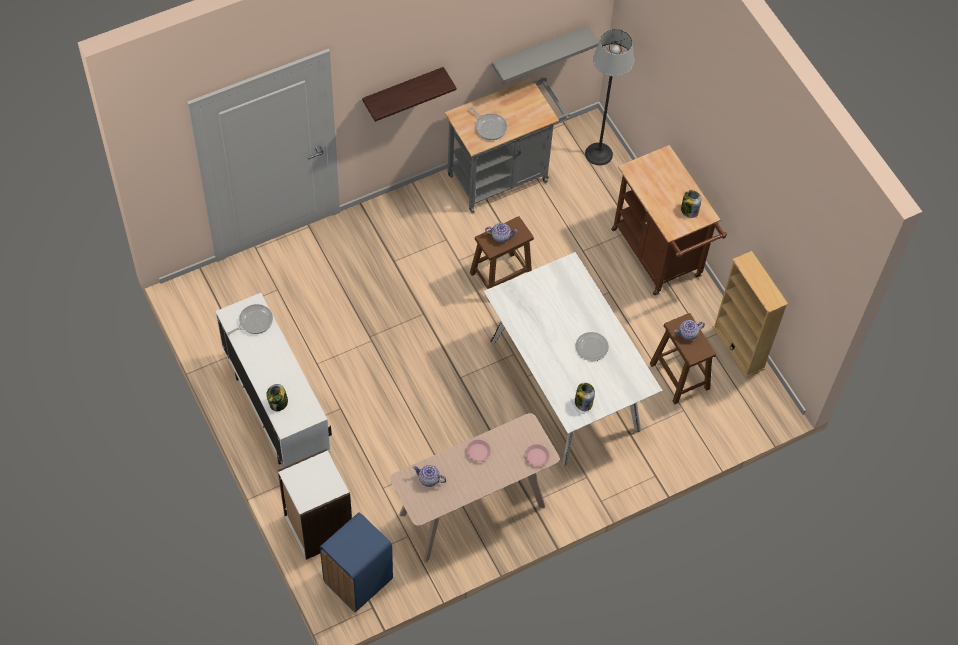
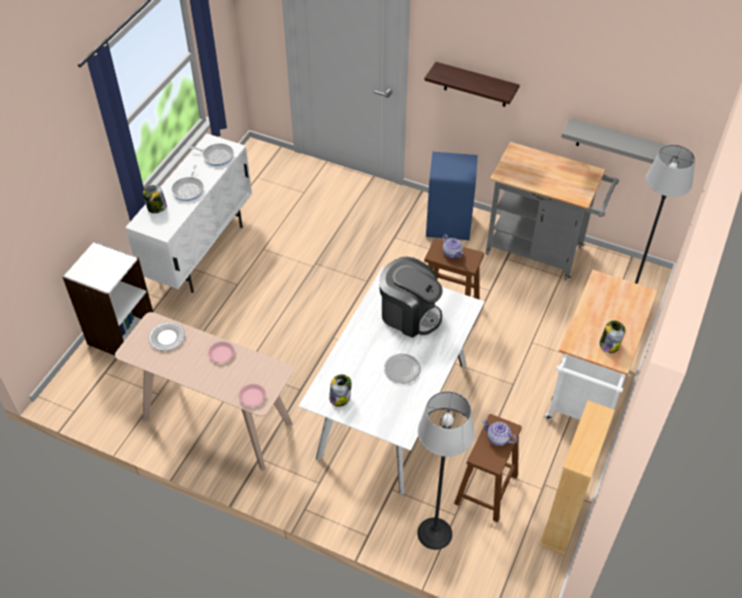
camera: 55 degrees right, 10 degrees down
blue trash can [320,512,393,612] -> blue trash can moved to [426,152,478,240]
teapot [413,465,446,487] -> plate [149,322,185,351]
frying pan [469,106,507,140] -> frying pan moved to [171,165,204,201]
brown cart [611,145,727,296] -> white cart [544,270,657,420]
none -> coffee machine [379,257,443,338]
none -> floor lamp [417,391,475,550]

